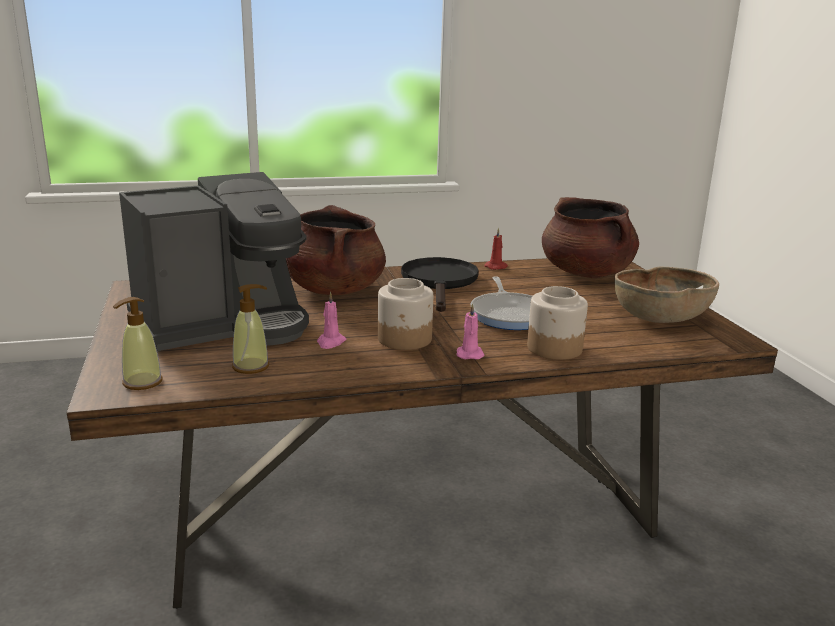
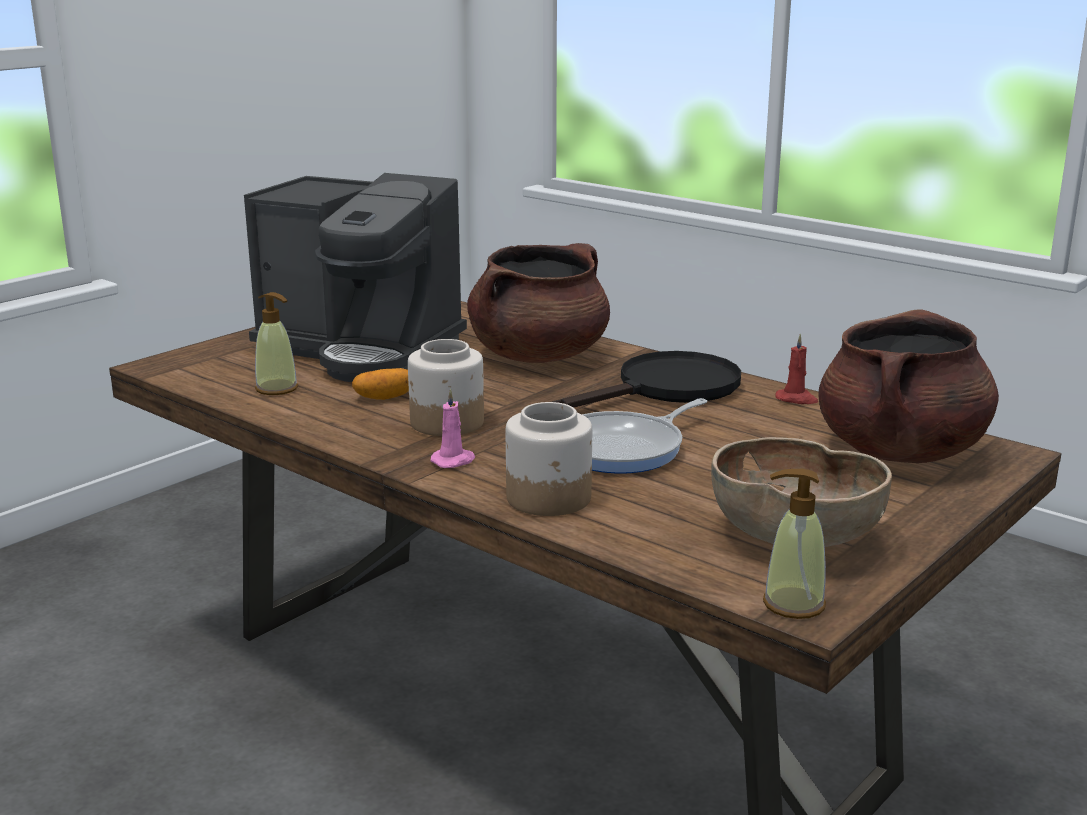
camera: 55 degrees right, 0 degrees up
soap dispenser [113,297,163,390] -> soap dispenser moved to [763,469,826,619]
pink candle [317,291,346,349] -> potato [352,368,409,400]

